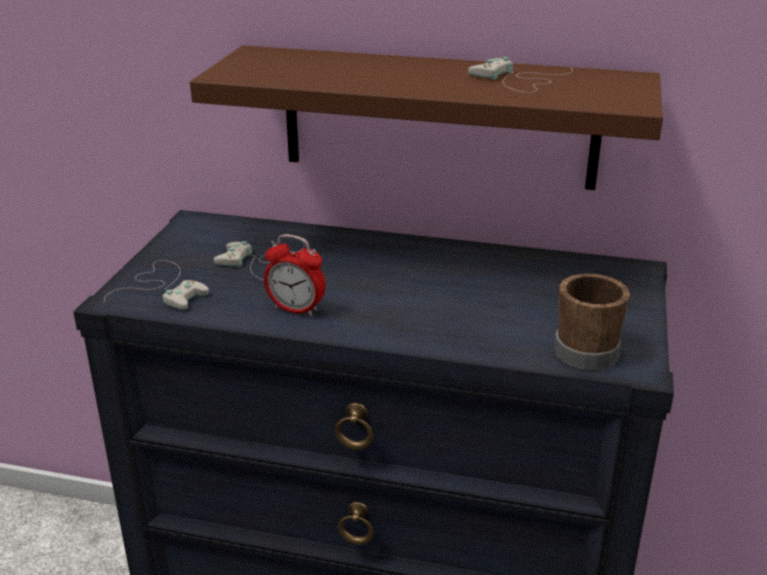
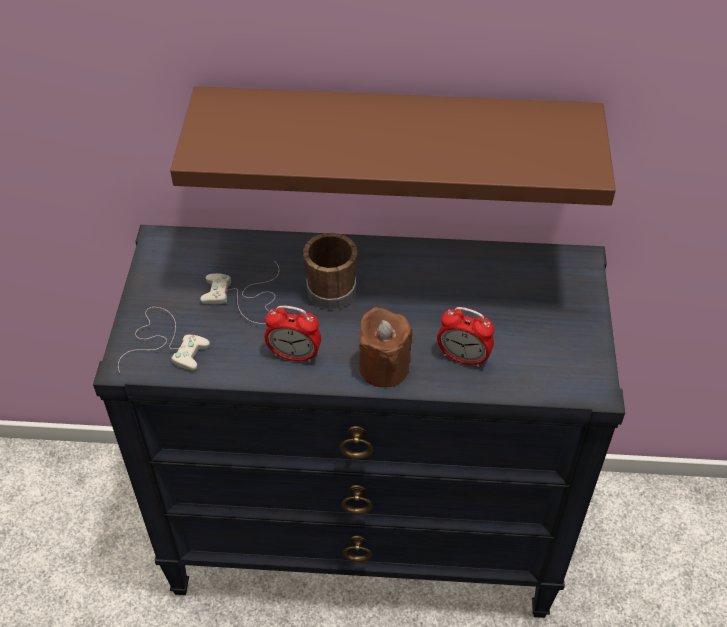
camera: 10 degrees left, 20 degrees up
white game controller [468,57,573,93] -> none
brown mug [554,274,630,370] -> brown mug moved to [303,233,357,309]
none -> brown candle [359,307,412,387]
none -> alarm clock [437,307,494,367]

